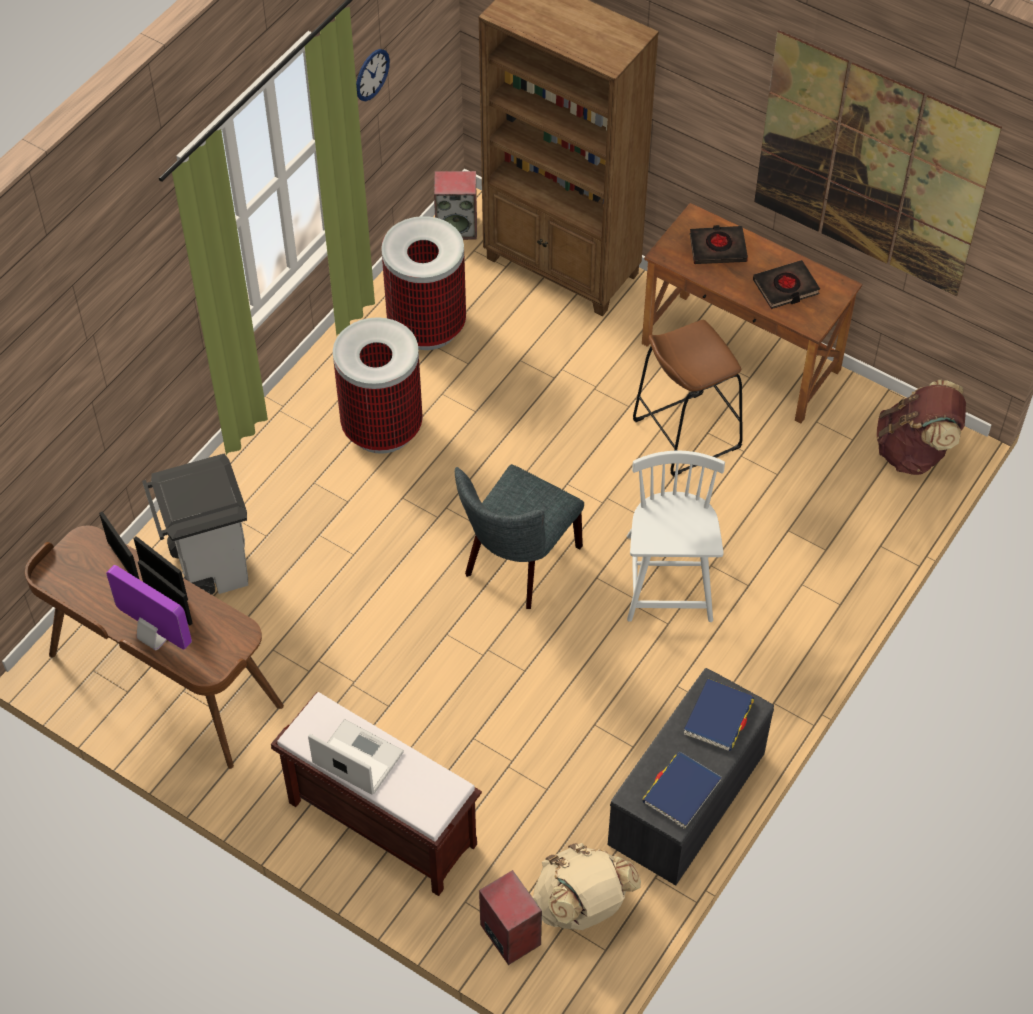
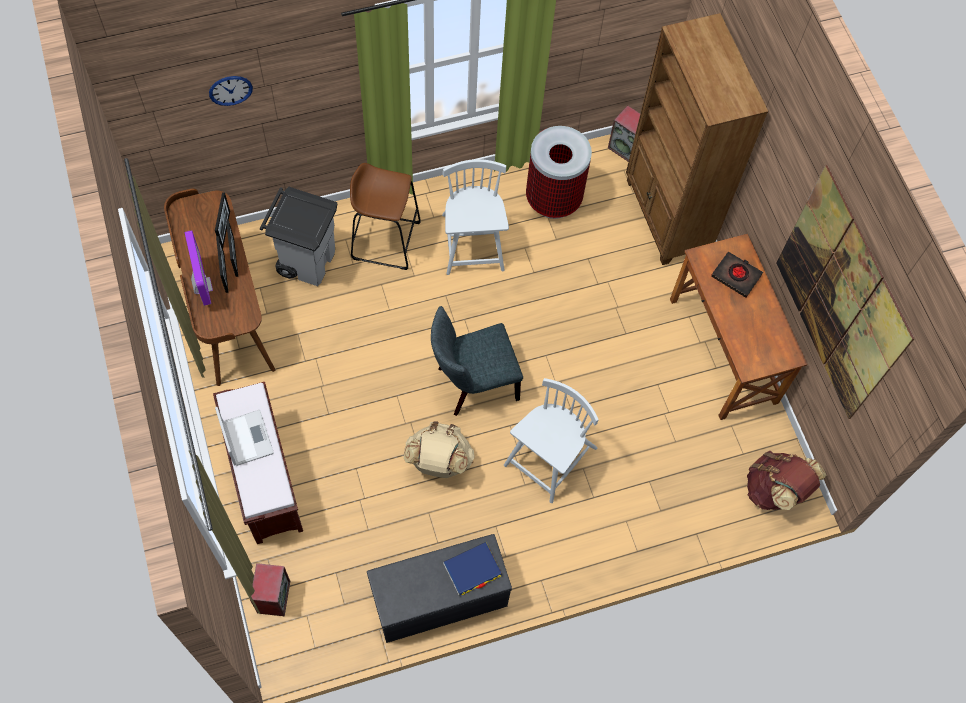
camera: 35 degrees right, 10 degrees up
trash can [333,317,423,454] -> white chair [442,159,509,275]
wall clock [356,49,390,101] -> wall clock moved to [209,76,253,106]
beige backpack [533,843,641,930] -> beige backpack moved to [404,422,475,478]
brown stool [633,320,743,477] -> brown stool moved to [350,163,421,270]
blue book [642,752,722,829] -> none
black book [753,260,820,309] -> none

